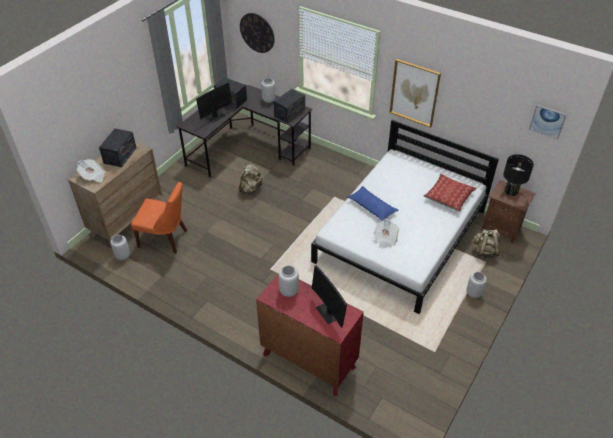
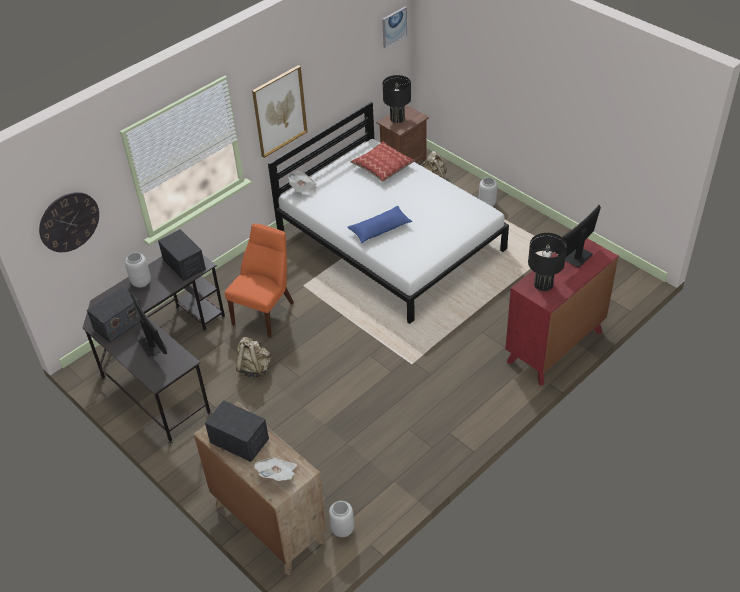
camera: 75 degrees left, 0 degrees up
orange chair [131,182,188,254] -> orange chair moved to [225,224,294,338]
grey vase [279,265,299,297] -> black table lamp [528,233,567,291]
monitor [312,265,347,328] -> monitor turned 150 degrees clockwise [558,205,601,268]
newspaper [374,219,399,249] -> newspaper moved to [288,171,317,196]

